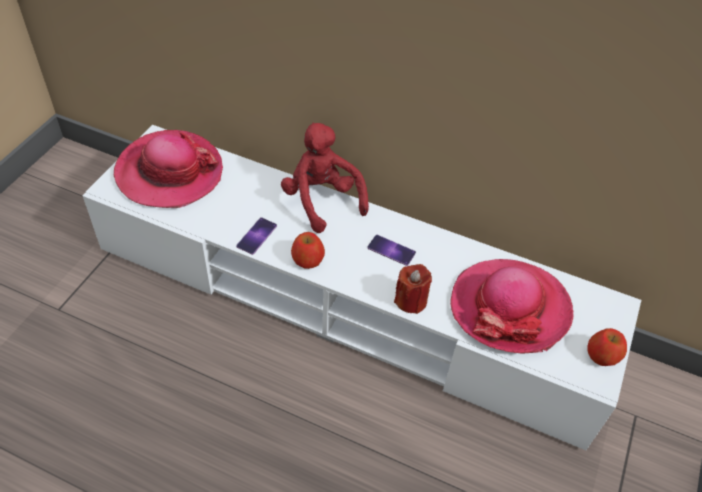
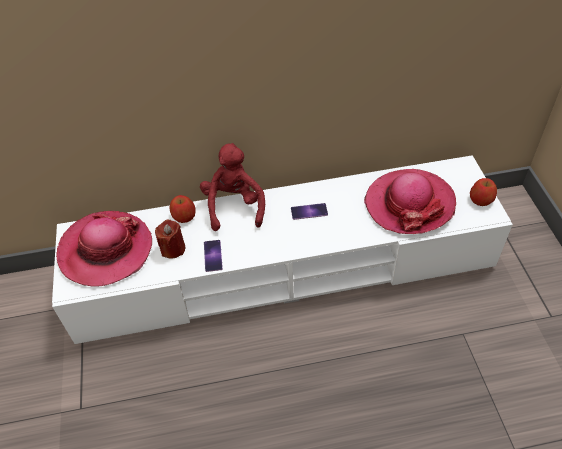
camera: 30 degrees left, 0 degrees up
red plush toy [281,123,369,233] -> red plush toy turned 60 degrees clockwise [200,143,265,231]
apple [291,232,325,269] -> apple moved to [169,195,196,223]
red candle [394,264,432,314] -> red candle moved to [155,220,186,258]

